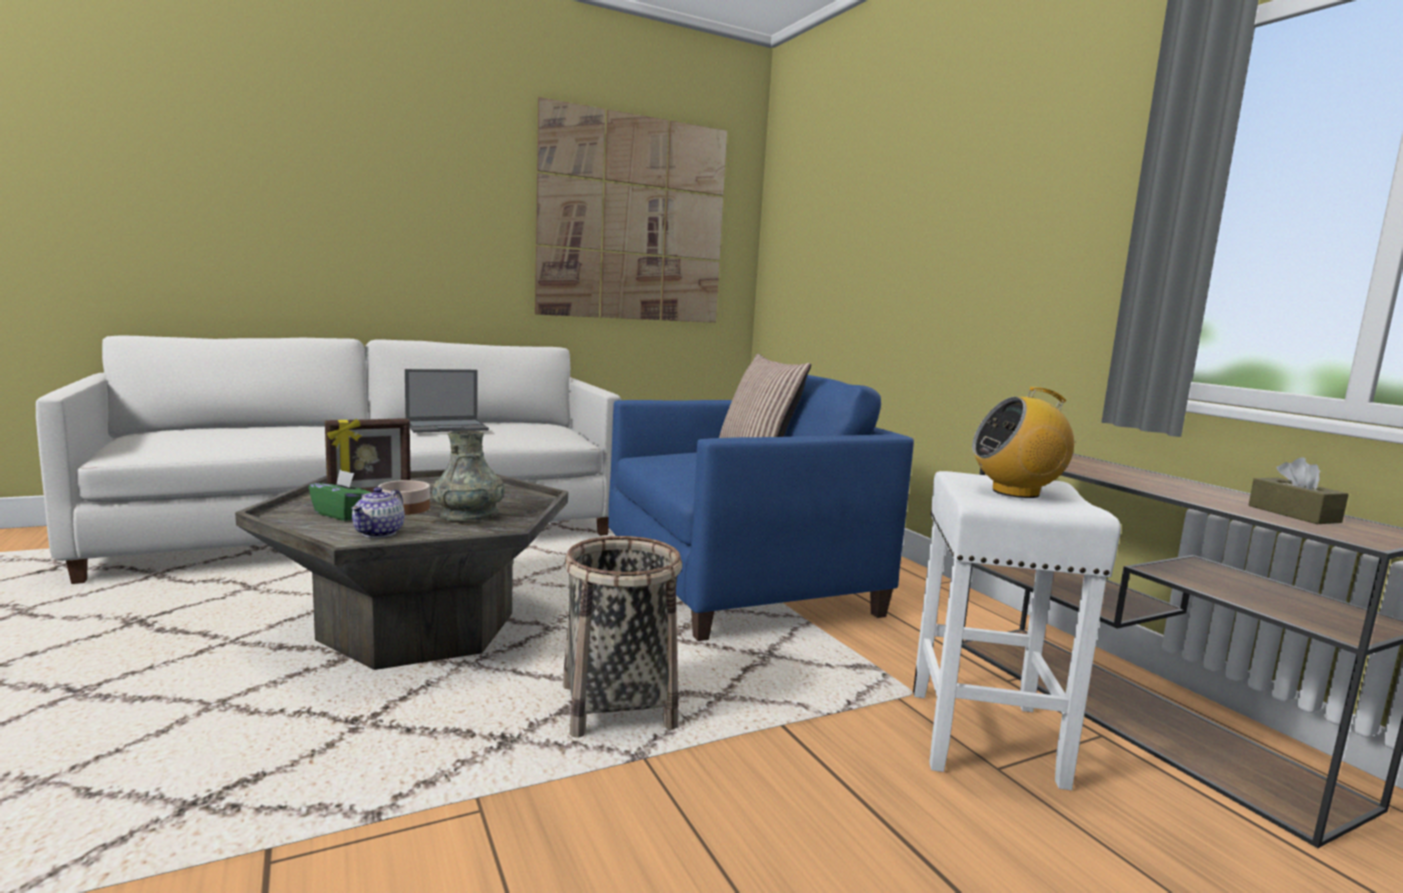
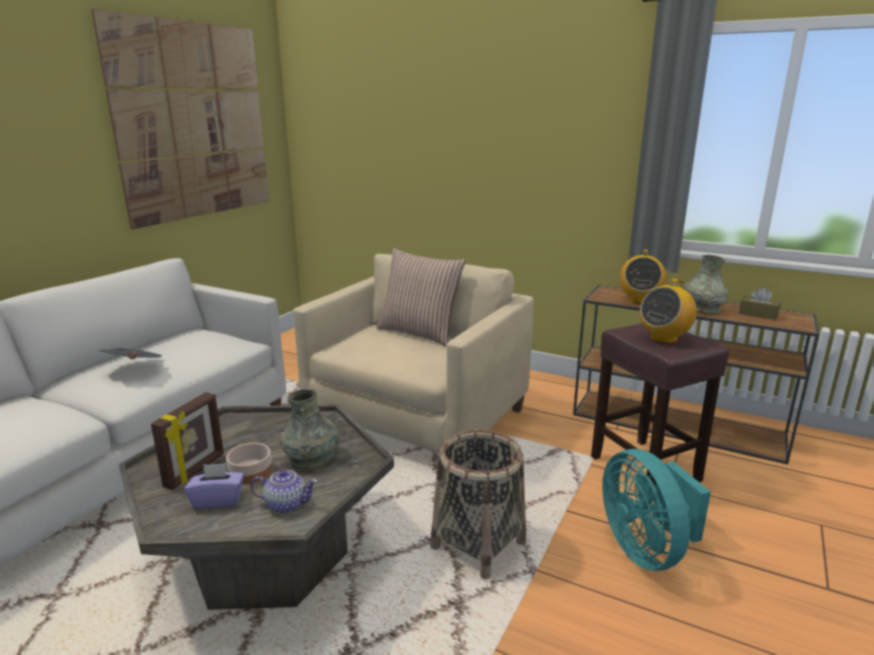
camera: 35 degrees left, 10 degrees up
green tissue box [309,470,371,521] -> purple tissue box [185,463,244,509]
teapot [351,487,405,538] -> teapot turned 60 degrees counterclockwise [251,470,318,513]
laptop [405,369,489,433] -> newspaper [99,348,163,359]
blue armchair [608,375,914,641] -> beige armchair [293,254,534,453]
white stool [913,471,1121,790] -> brown stool [591,323,729,487]
none -> turquoise fan [602,449,711,571]
none -> radio [619,249,667,304]
none -> grey vase [683,255,729,314]

